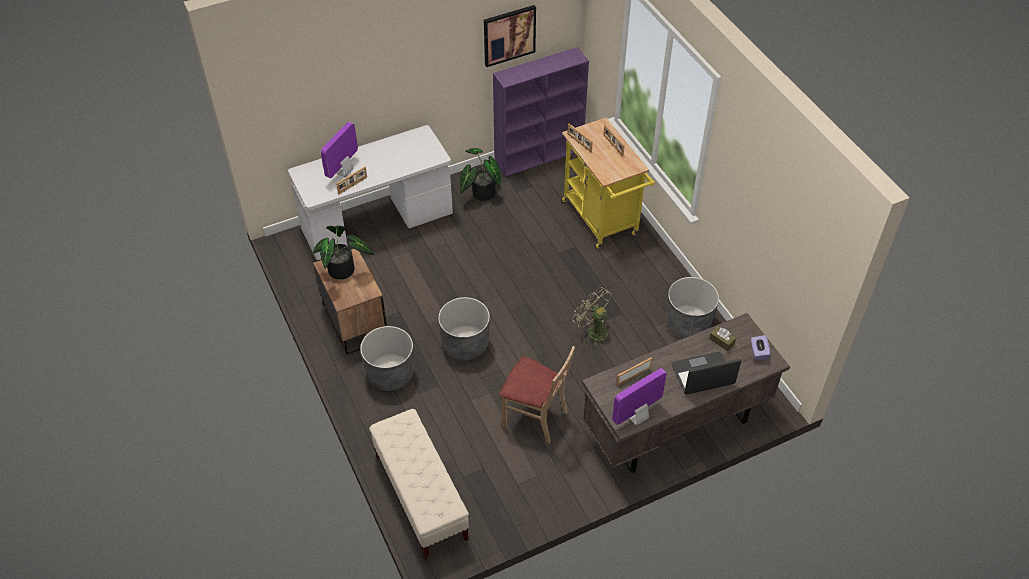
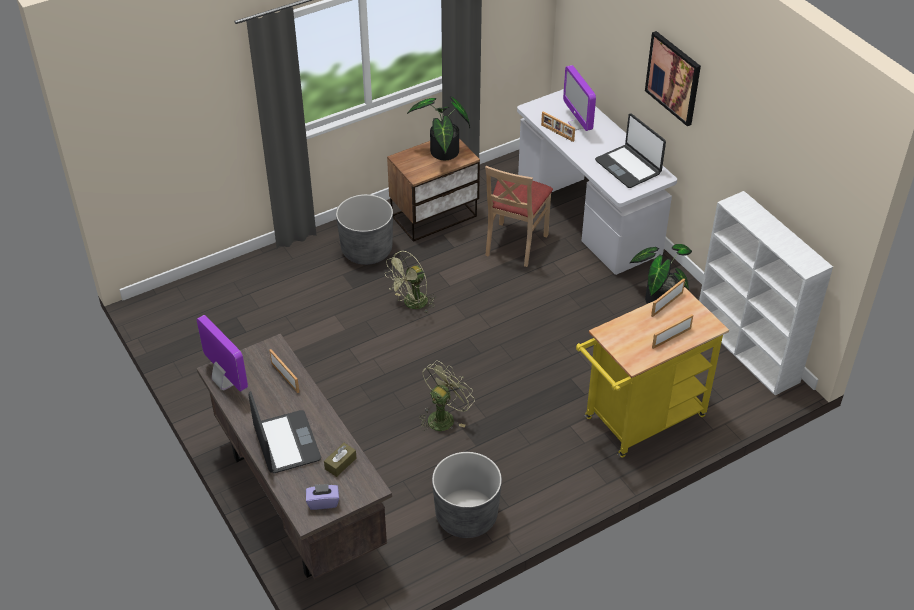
camera: 85 degrees right, 5 degrees down
monitor [321,122,358,178] -> monitor turned 135 degrees counterclockwise [563,65,596,131]
beige bench [369,409,469,559] -> none
grey planter [438,297,490,361] -> green fan [385,251,435,314]
picture [484,5,536,67] -> picture moved to [645,31,701,126]
purple bookcase [493,47,589,177] -> white bookcase [699,191,833,395]
beige chair [499,346,575,444] -> beige chair moved to [485,166,553,267]
none -> laptop [595,113,666,188]

